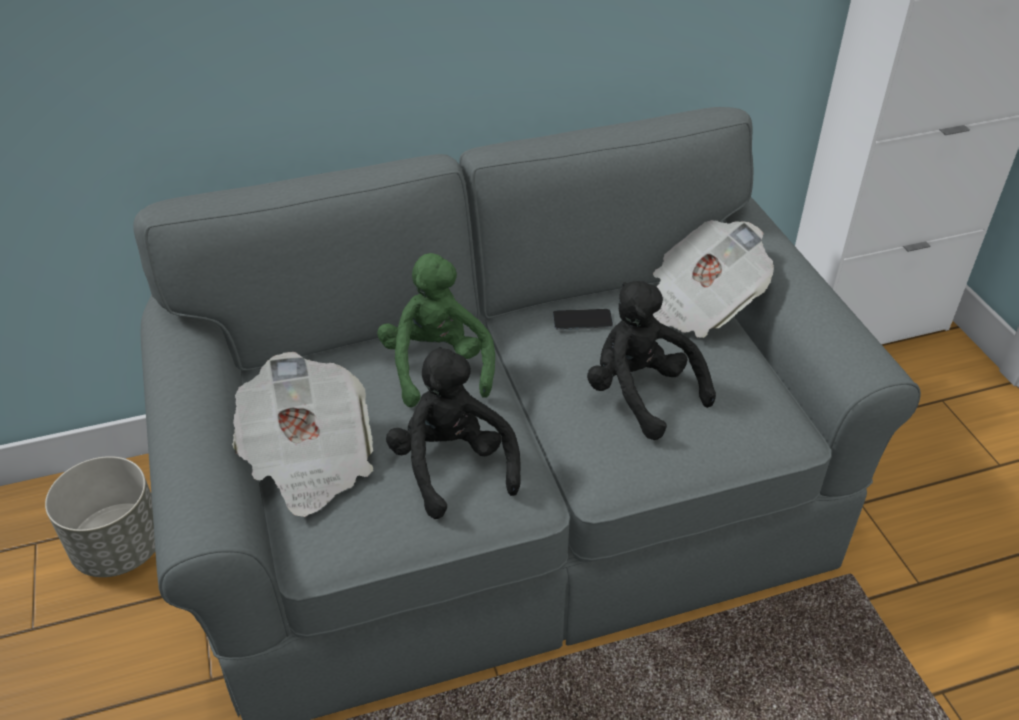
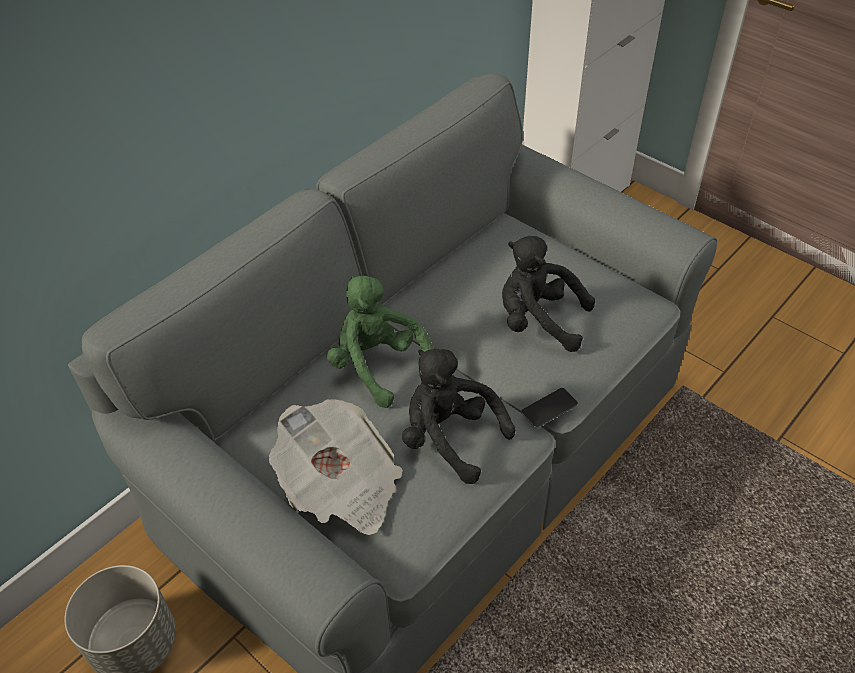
camera: 30 degrees left, 5 degrees up
phone [553,309,613,330] -> phone moved to [521,388,578,428]
newspaper [653,220,774,338] -> none

